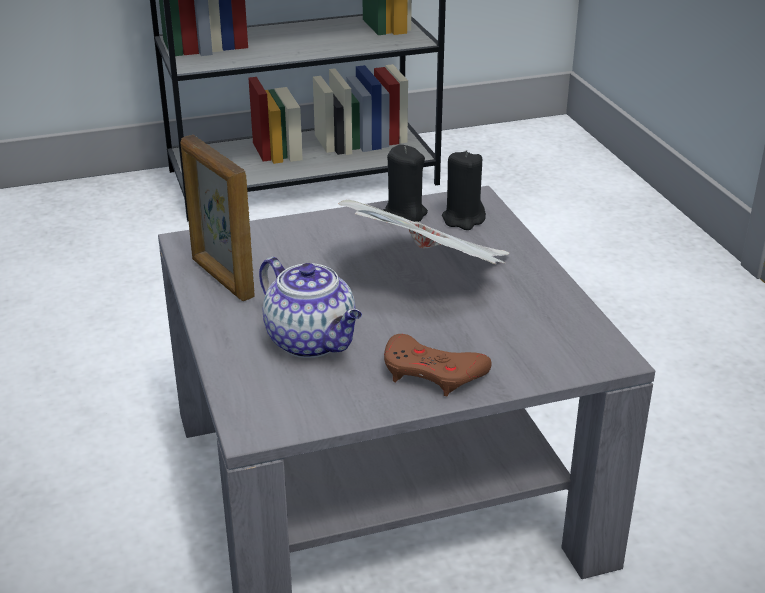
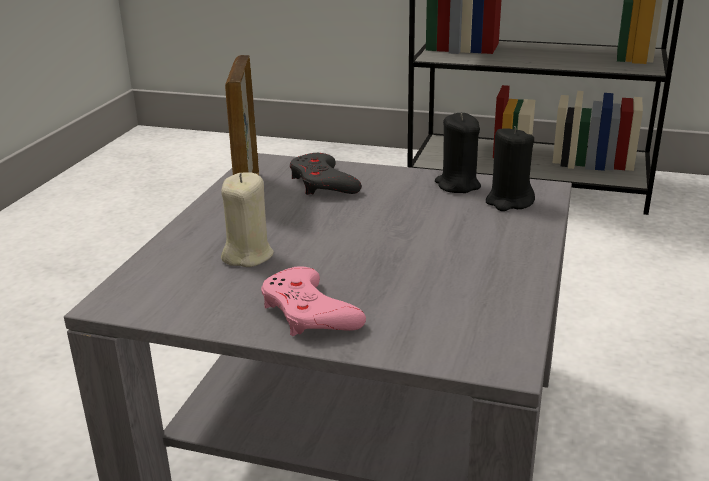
camera: 35 degrees right, 5 degrees down
teapot [259,257,362,358] -> beige candle [221,172,274,267]
newspaper [338,200,509,264] -> none
brown game controller [384,334,492,396] -> pink game controller [261,266,366,336]
none -> grey game controller [290,153,362,195]

